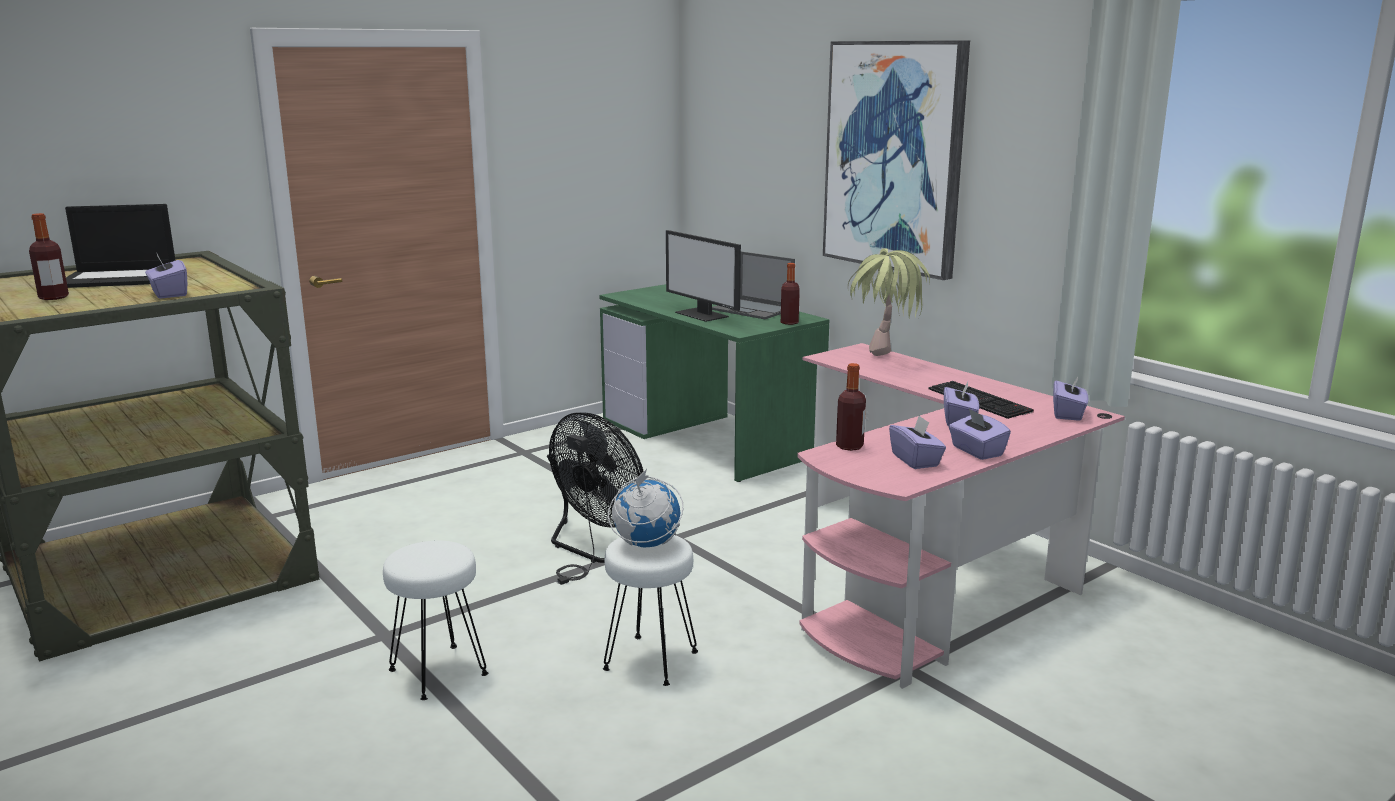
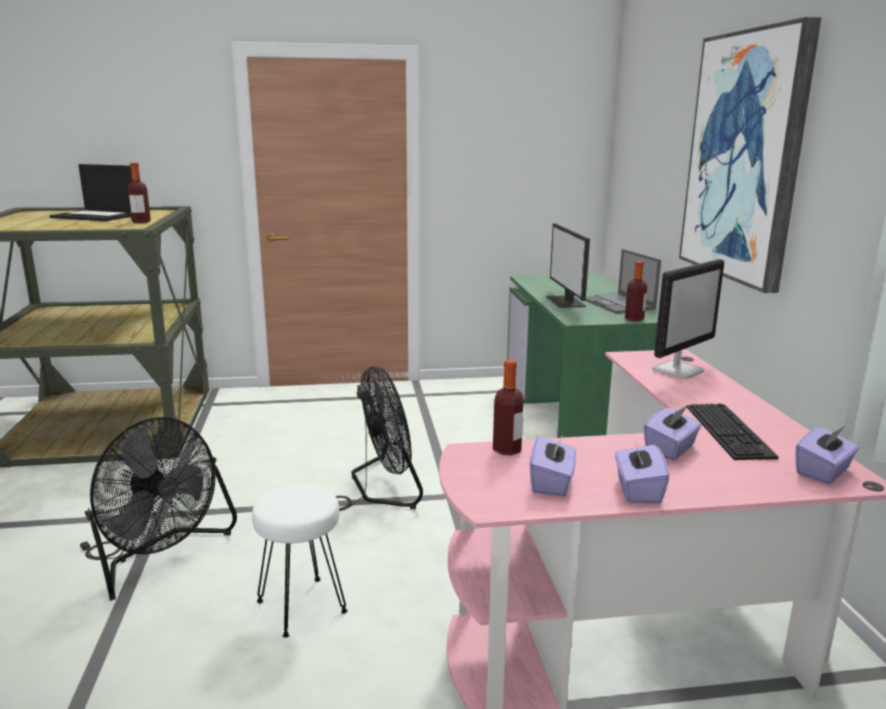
camera: 30 degrees right, 0 degrees up
bottle [29,213,69,300] -> bottle moved to [127,163,151,223]
purple tissue box [145,252,187,299] -> none
white stool [383,541,488,700] -> black fan [80,417,237,601]
globe [608,469,683,548] -> none
potted plant [848,248,930,356] -> monitor [652,259,724,379]

